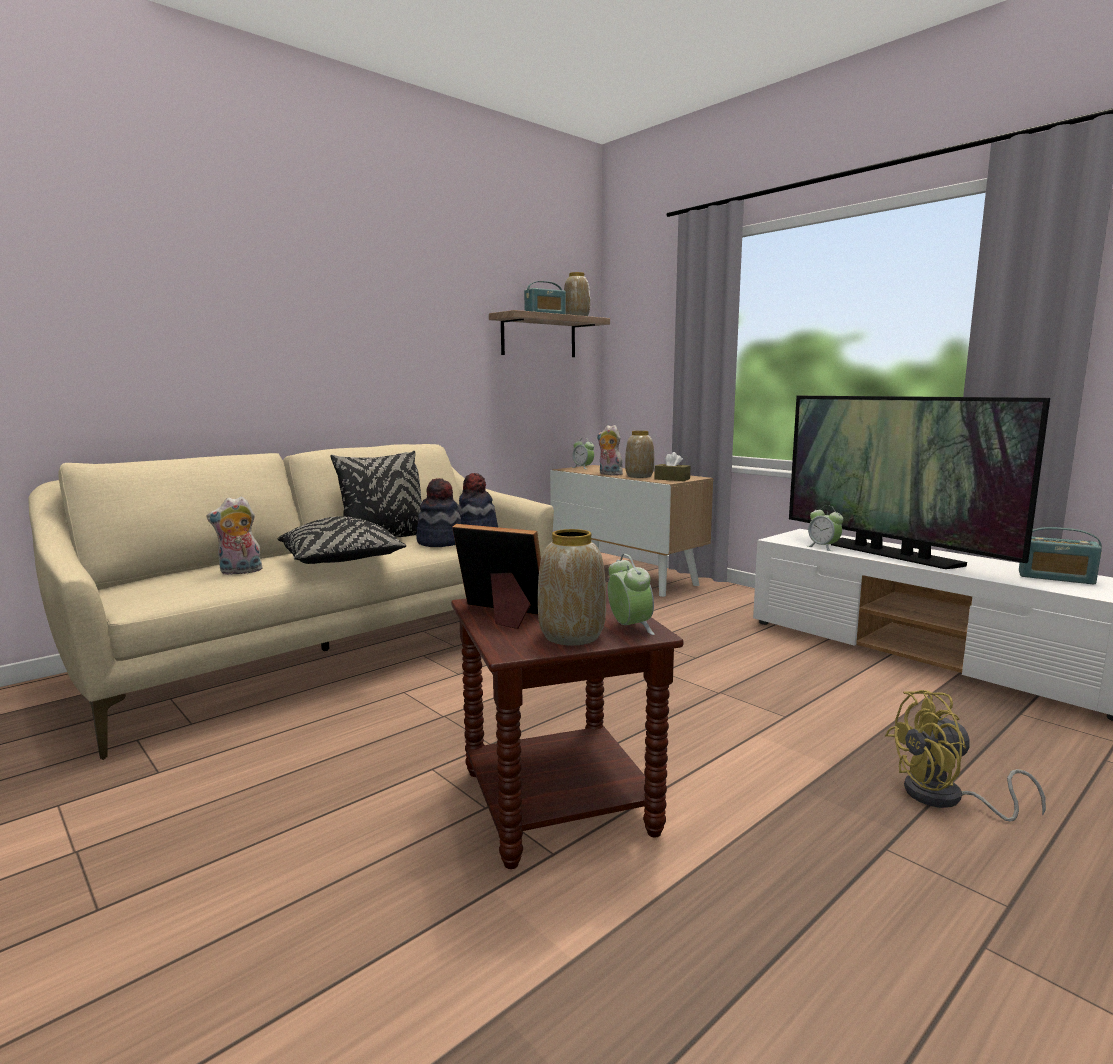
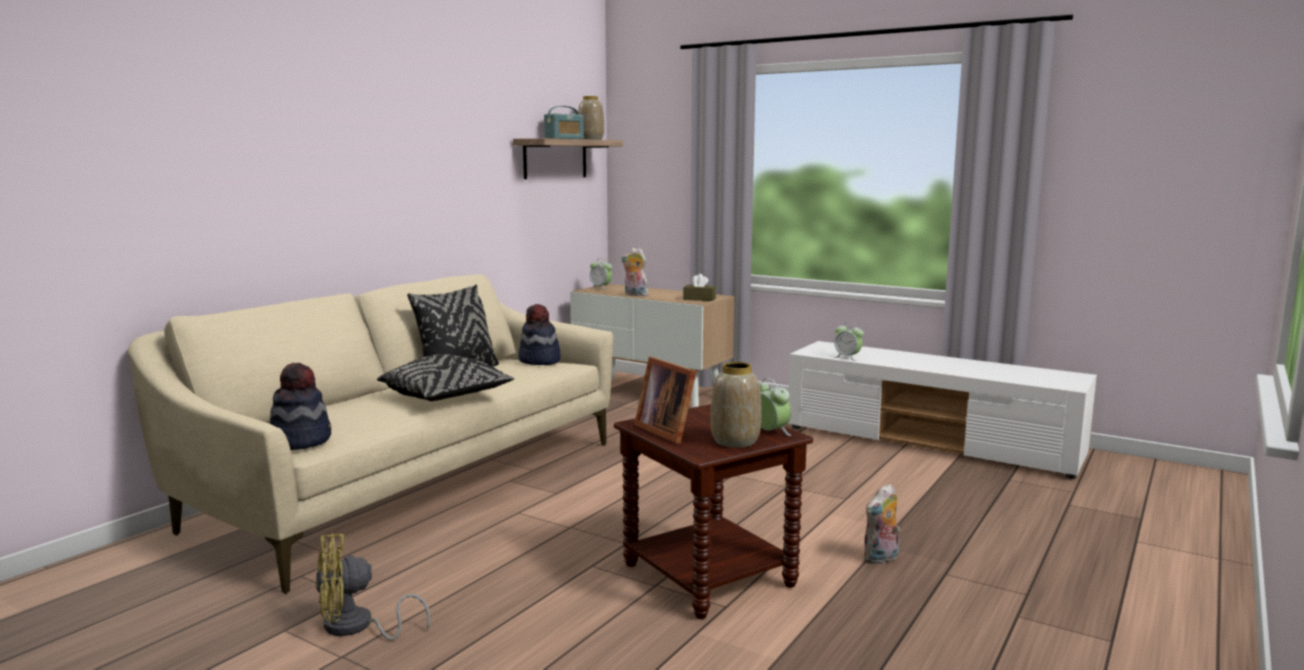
camera: 15 degrees left, 0 degrees up
plush toy [207,496,263,575] -> plush toy moved to [863,484,900,565]
hat [416,478,462,547] -> hat moved to [270,363,331,450]
picture frame [452,524,541,629] -> picture frame turned 135 degrees counterclockwise [634,357,696,444]
vase [625,431,654,478] -> none
television [789,396,1050,569] -> none
yellow fan [885,690,1046,822] -> yellow fan moved to [316,533,430,640]
radio [1019,527,1102,585] -> none

